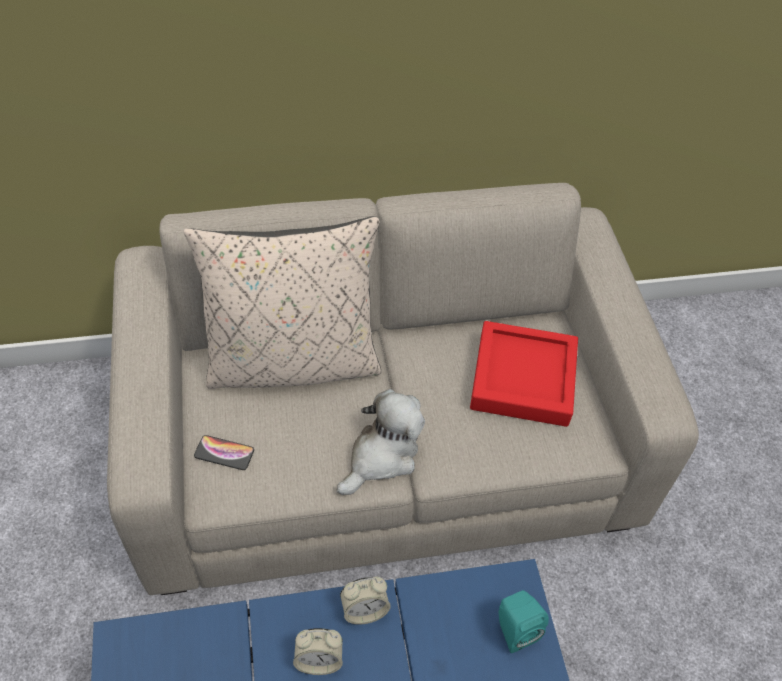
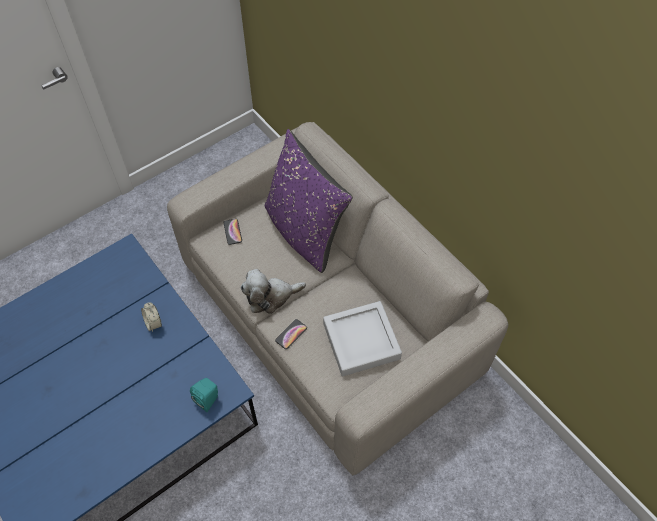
camera: 65 degrees right, 5 degrees up
beige pillow [184,216,381,389] -> purple pillow [265,129,353,273]
plush toy [337,389,425,495] -> plush toy turned 150 degrees clockwise [241,269,306,314]
alarm clock [340,576,391,625] -> none
red tray [470,321,578,427] -> grey tray [323,301,402,376]
none -> phone [275,319,307,349]

